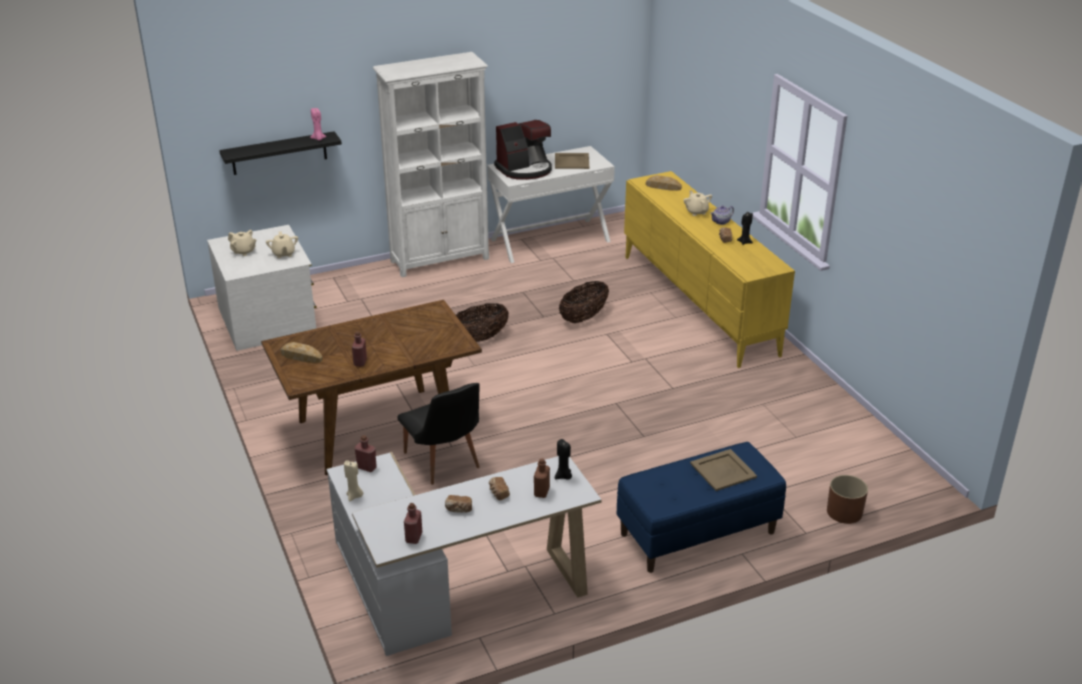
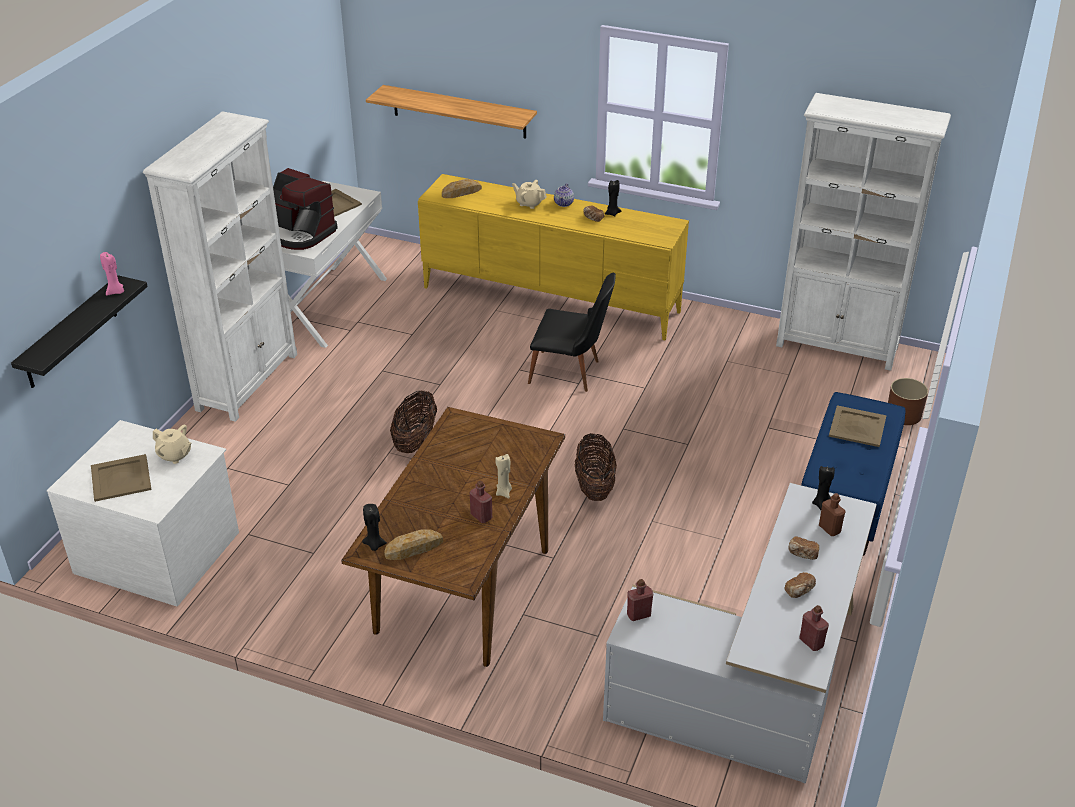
camera: 45 degrees left, 5 degrees up
beige teapot [228,230,256,256] -> beige tray [91,454,152,502]
beige candle [344,460,363,502] -> beige candle moved to [495,454,512,498]
black chair [397,383,480,485] -> black chair moved to [528,272,616,392]
coffee machine [494,120,552,180] -> coffee machine turned 105 degrees clockwise [273,168,338,250]
basket [559,281,609,323] -> basket moved to [575,434,617,501]
none -> black candle [362,504,387,551]
none -> shelf [366,85,537,139]
none -> white bookcase [776,93,951,371]

